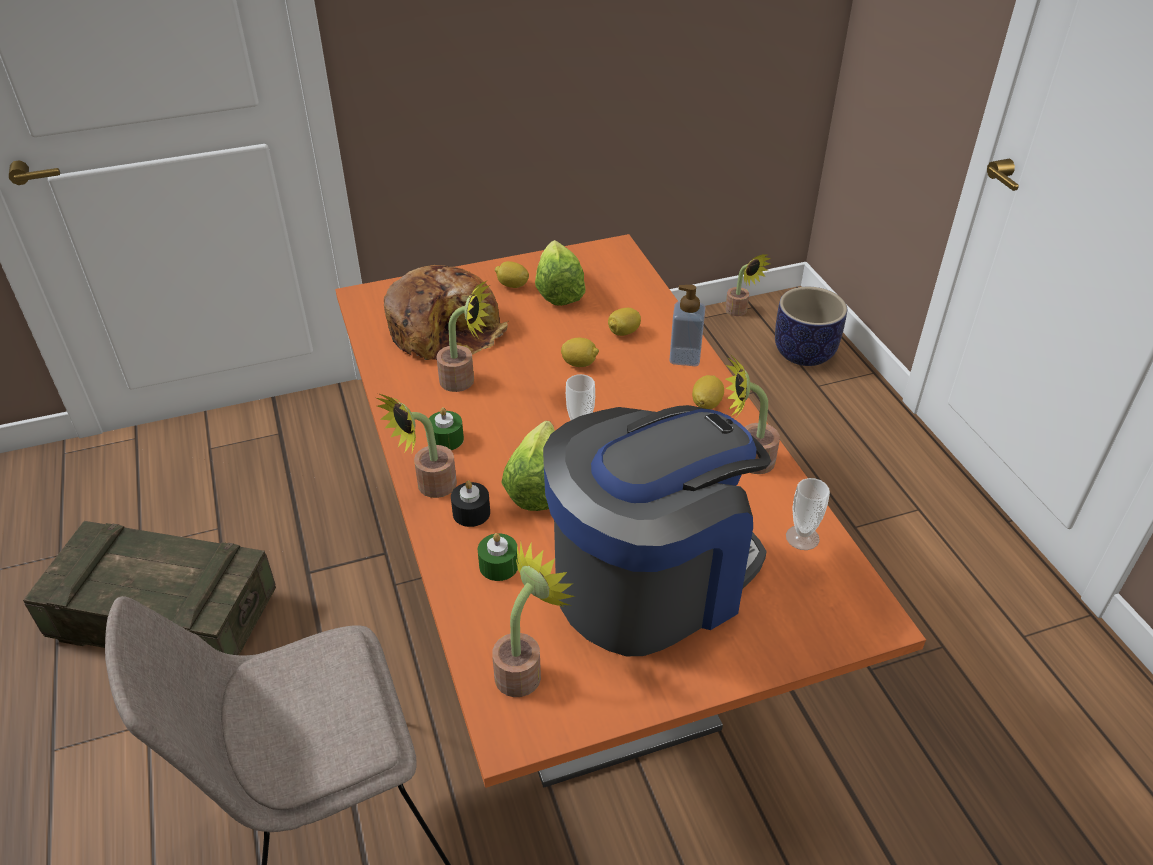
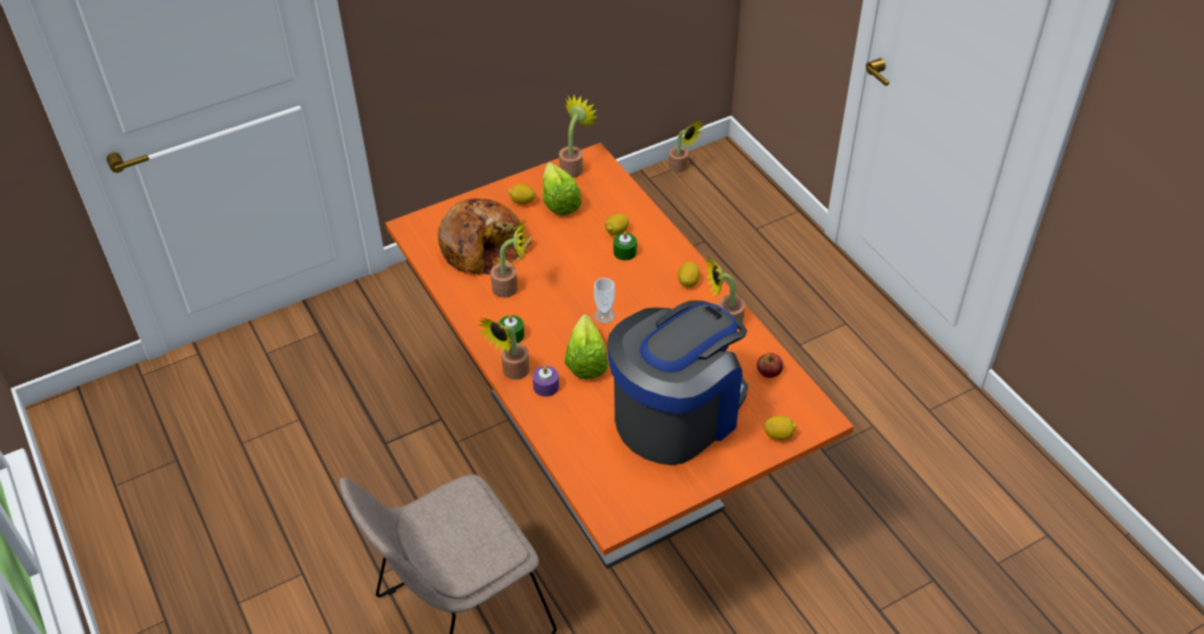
camera: 10 degrees left, 5 degrees up
crate [23,521,276,655] -> none
black candle [451,481,490,527] -> purple candle [533,366,559,397]
green candle [478,533,519,581] -> green candle moved to [613,231,637,260]
potted plant [492,543,574,697] -> potted plant moved to [559,94,599,178]
lemon [561,338,599,367] -> lemon moved to [764,415,797,440]
soap dispenser [669,285,706,366] -> none
planter [775,287,847,366] -> none
cup [786,478,830,550] -> apple [757,353,783,378]

